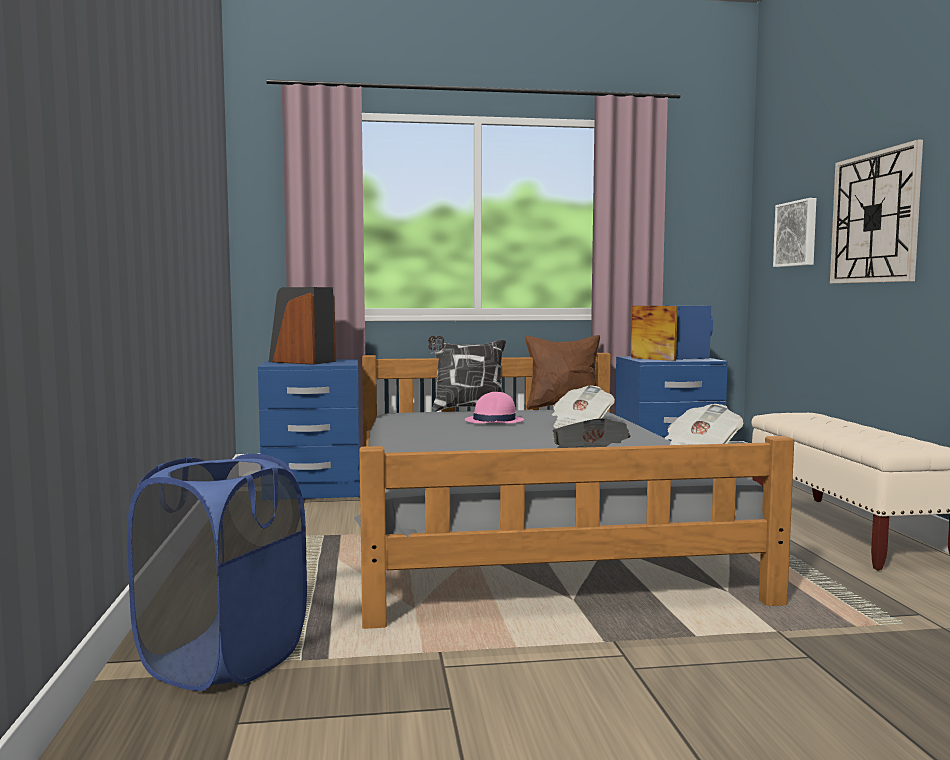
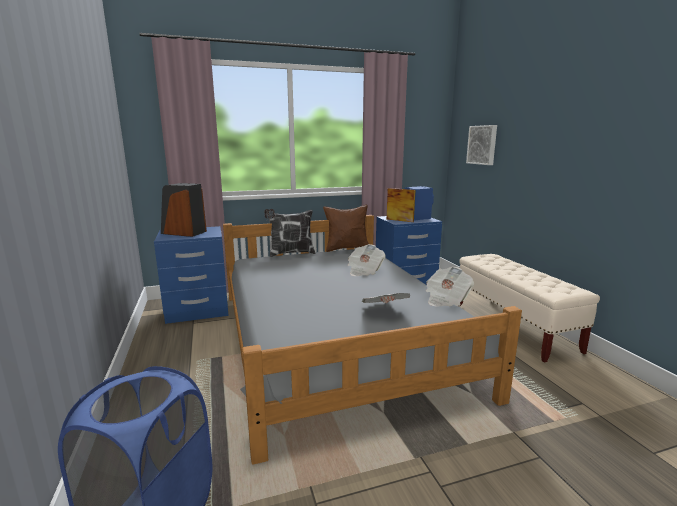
camera: 10 degrees left, 10 degrees up
pink hat [465,392,524,423] -> none
wall clock [830,140,923,283] -> none

